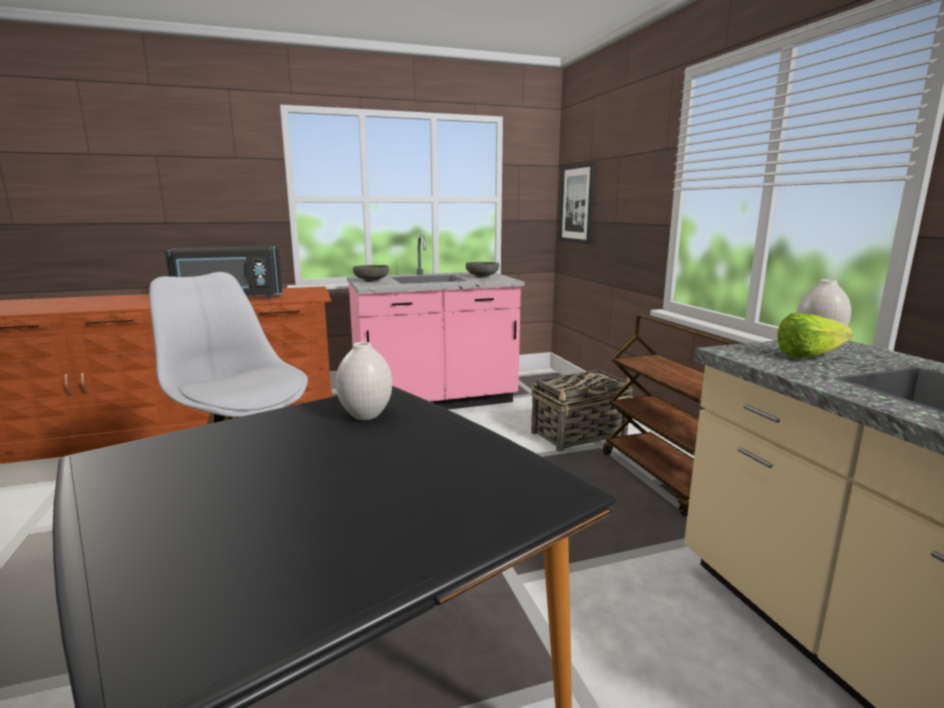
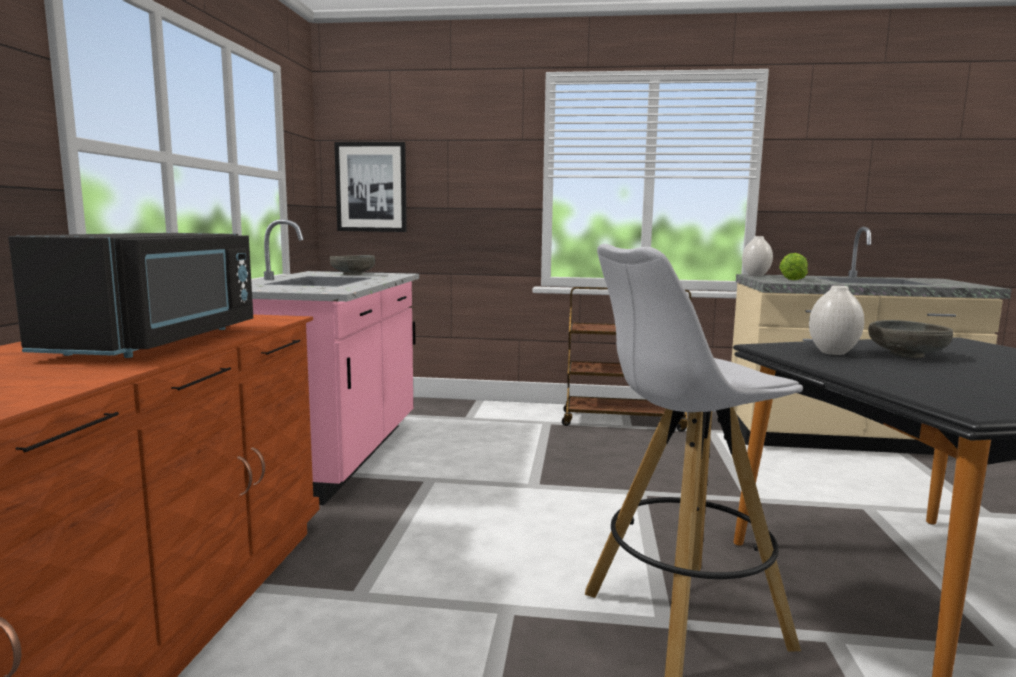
camera: 65 degrees left, 5 degrees down
grey bowl [353,265,389,282] -> grey bowl moved to [868,320,953,358]
basket [531,370,633,452] -> none

